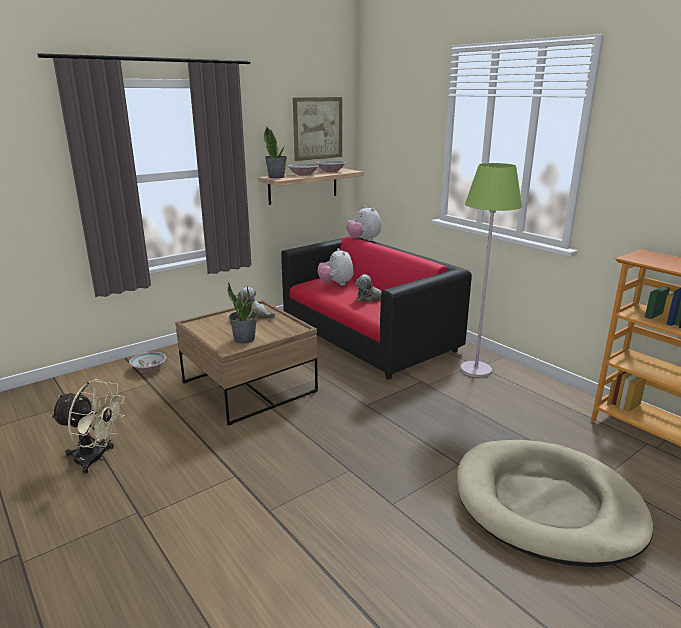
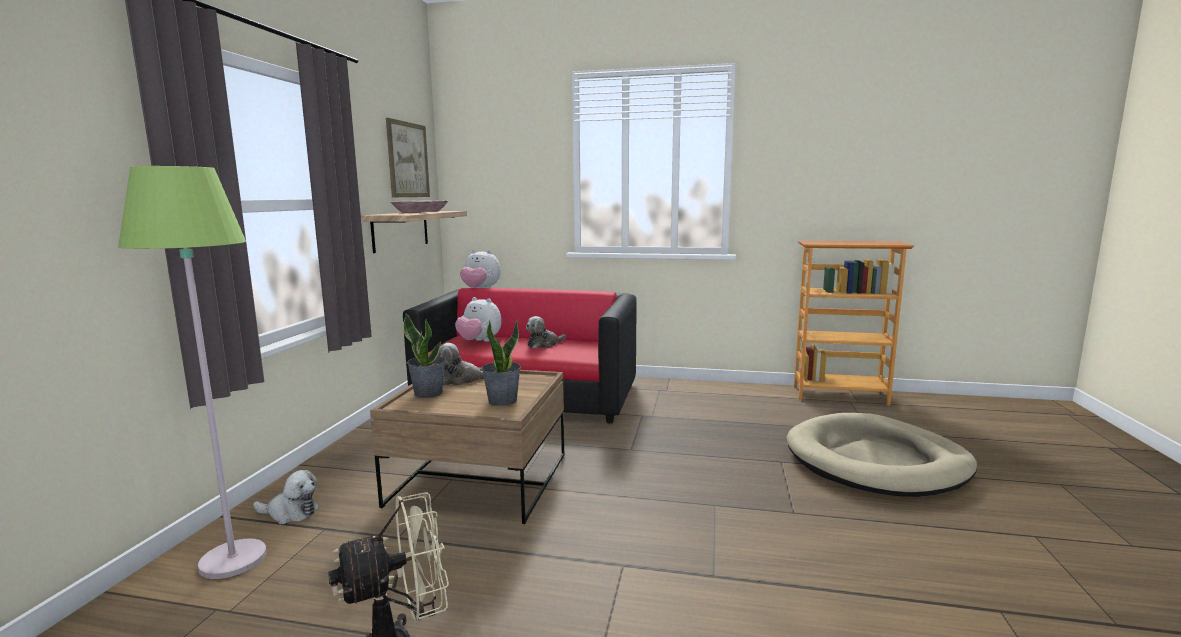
camera: 40 degrees left, 10 degrees down
bowl [129,352,166,372] -> plush toy [253,470,319,524]
potted plant [264,127,287,178] -> potted plant moved to [403,314,446,398]
green floor lamp [461,163,522,378] -> green floor lamp moved to [118,166,267,579]

